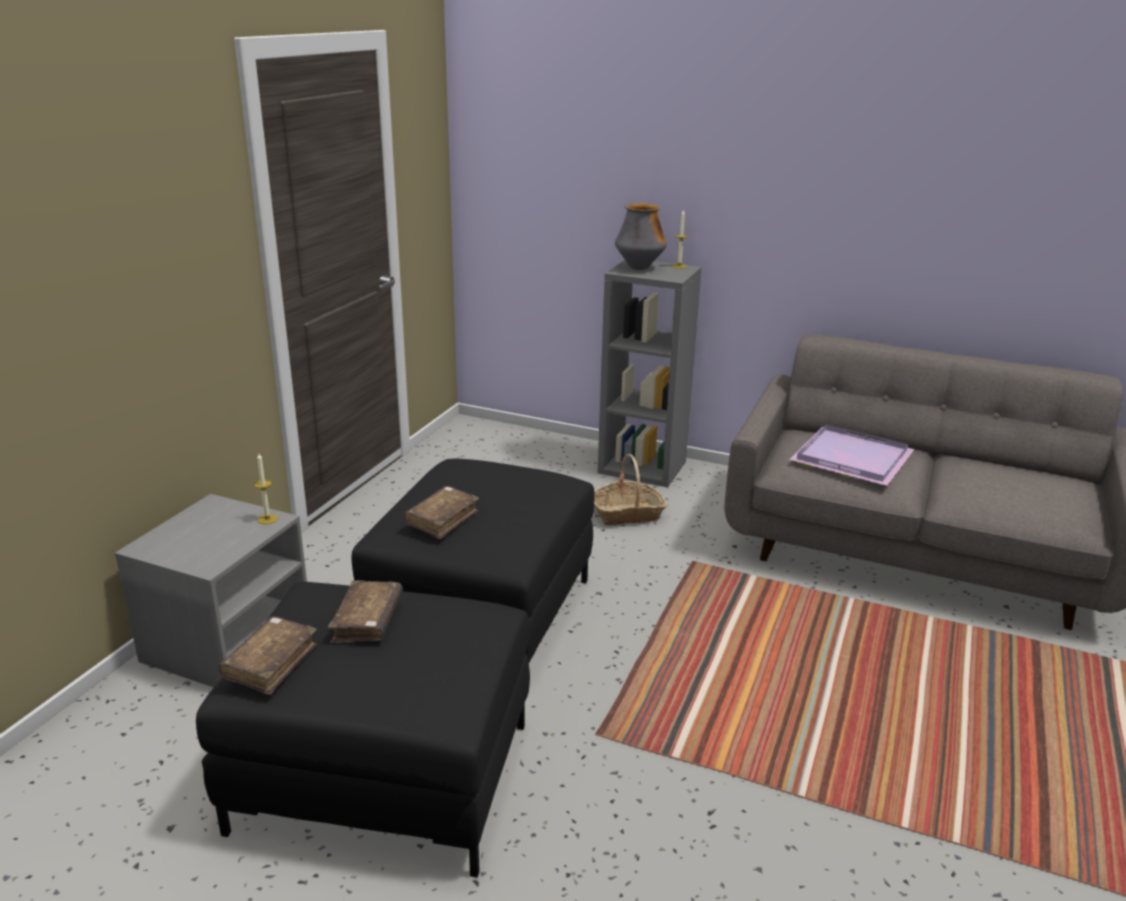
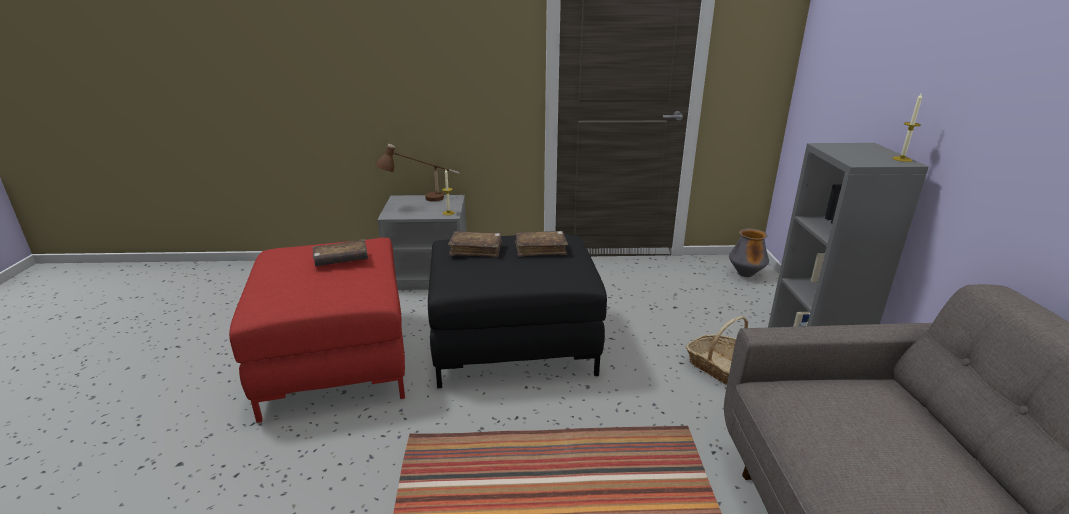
camera: 65 degrees right, 0 degrees up
black ottoman [196,581,530,877] -> red ottoman [229,238,405,423]
brown book [219,616,317,695] -> brown book moved to [515,231,568,257]
vase [615,203,667,270] -> vase moved to [729,228,769,277]
purple tray [789,424,914,486] -> none
none -> brown table lamp [375,144,459,202]

